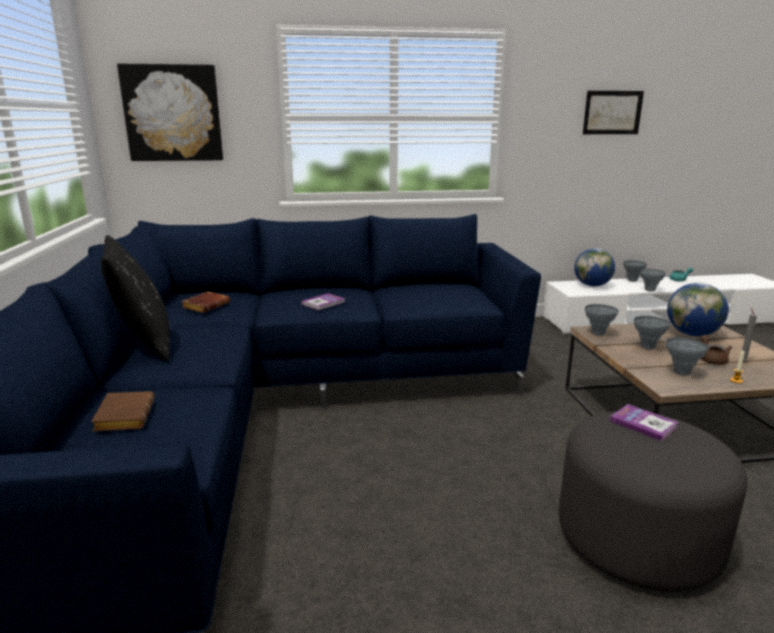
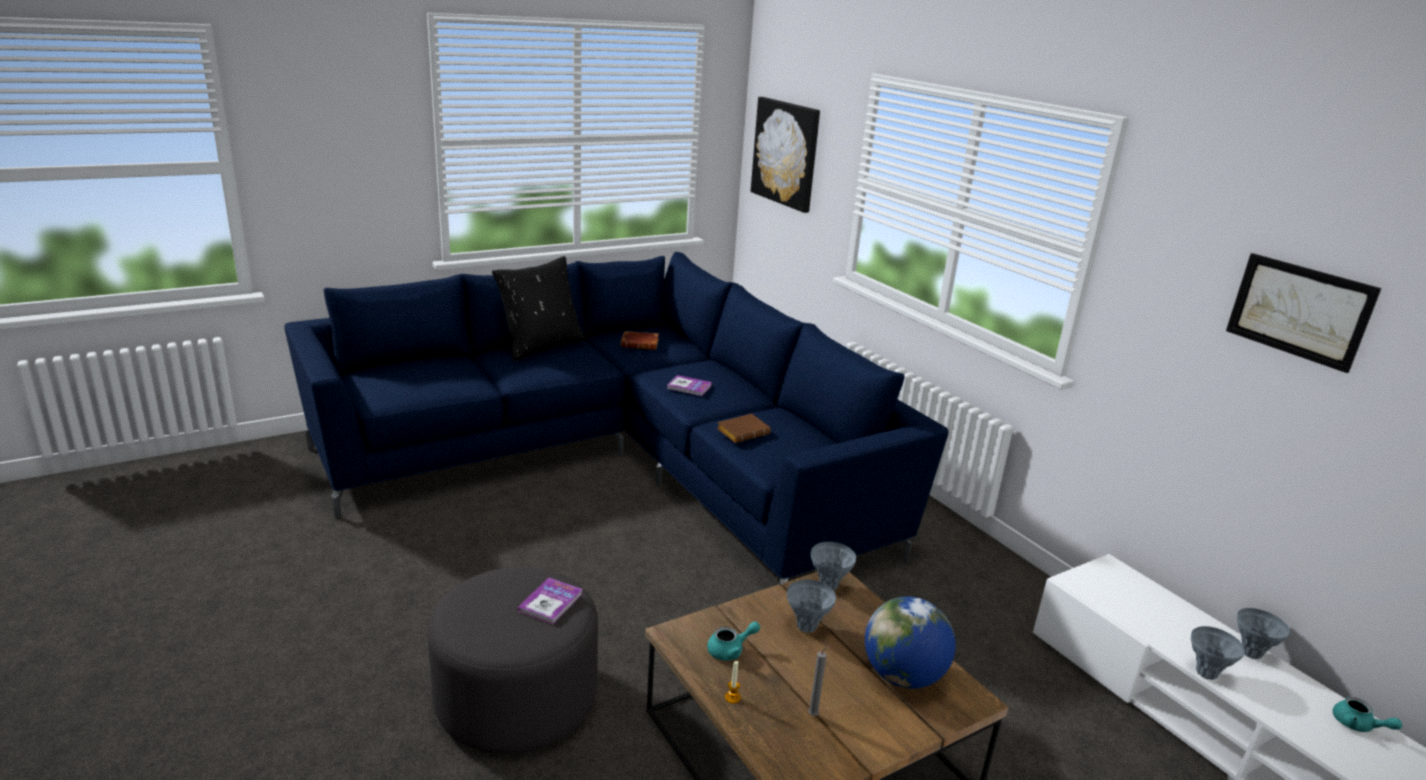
camera: 65 degrees right, 5 degrees up
brown book [91,391,155,431] -> brown book moved to [717,414,771,443]
globe [574,248,615,287] -> none
grey vase [666,337,708,375] -> turquoise teapot [707,621,760,661]
brown teapot [700,335,732,365] -> none

